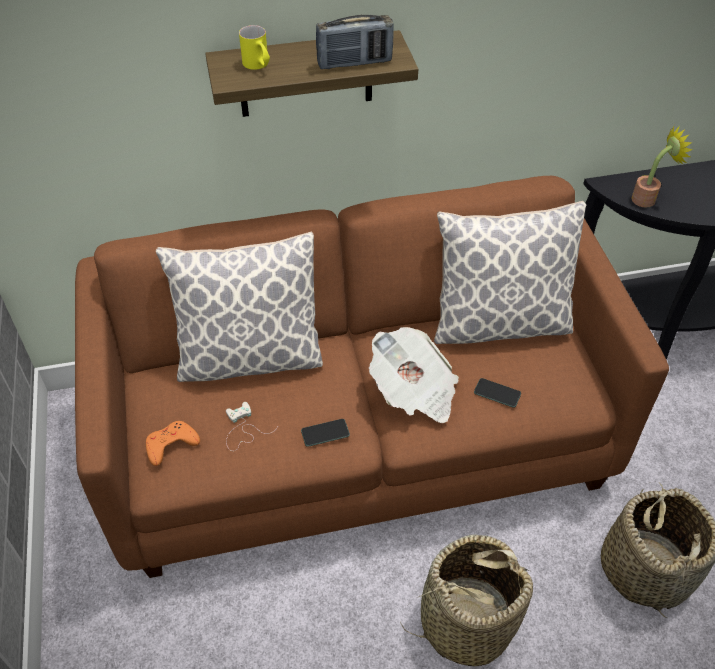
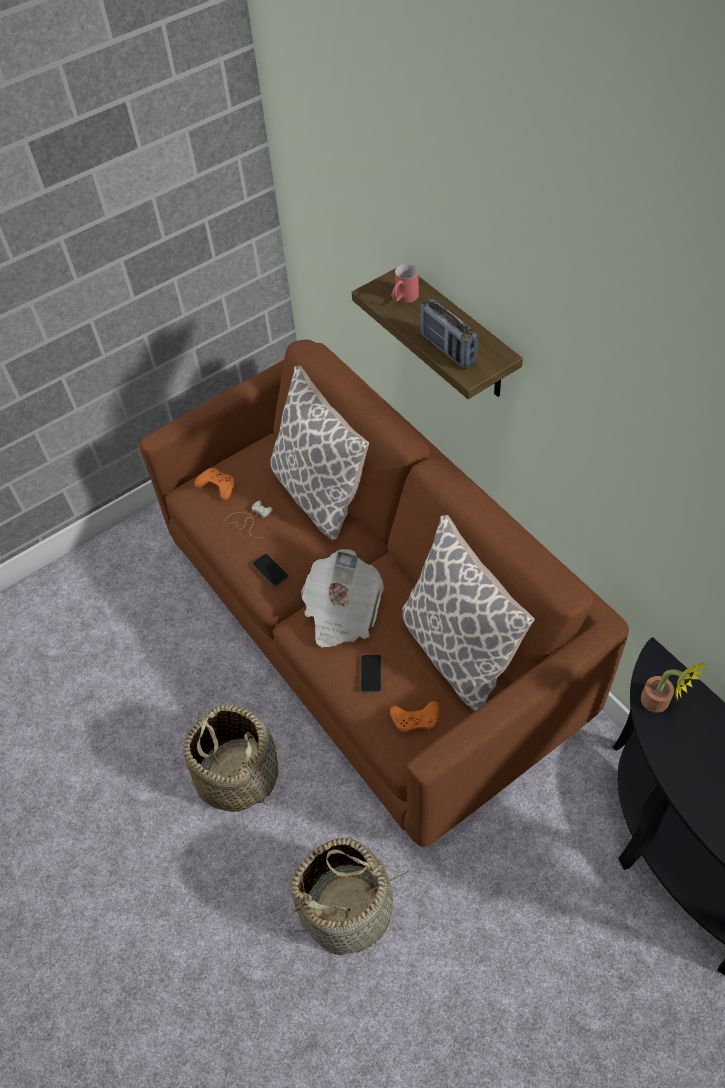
camera: 70 degrees right, 5 degrees up
yellow mug [239,25,270,70] -> red mug [391,264,419,303]
none -> orange game controller [390,701,440,734]

